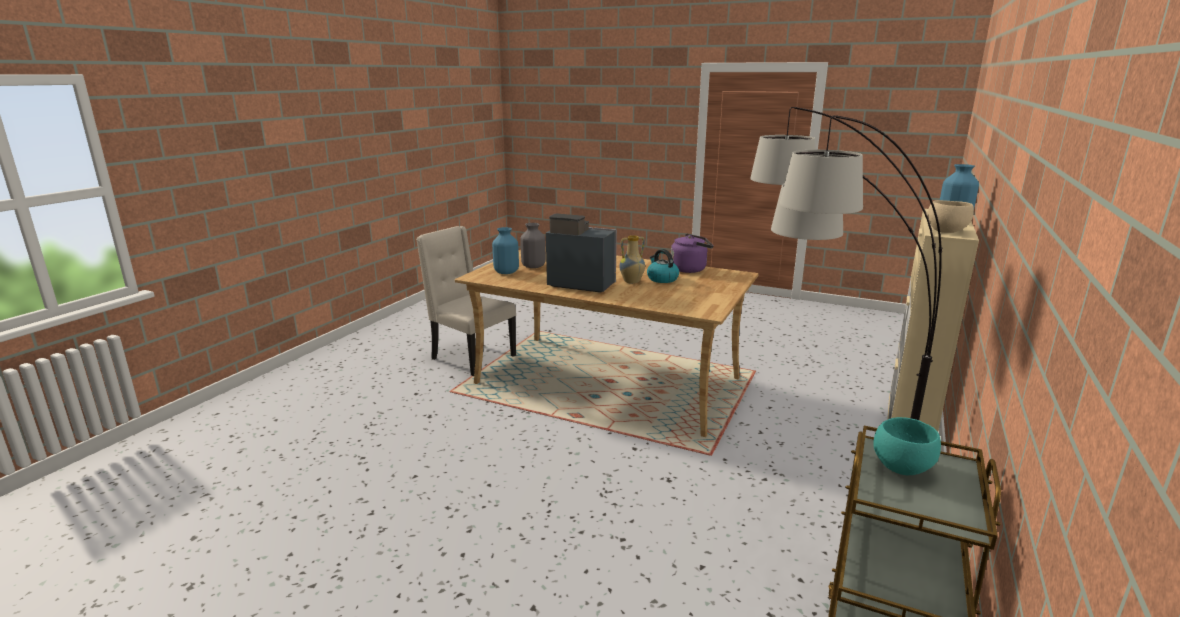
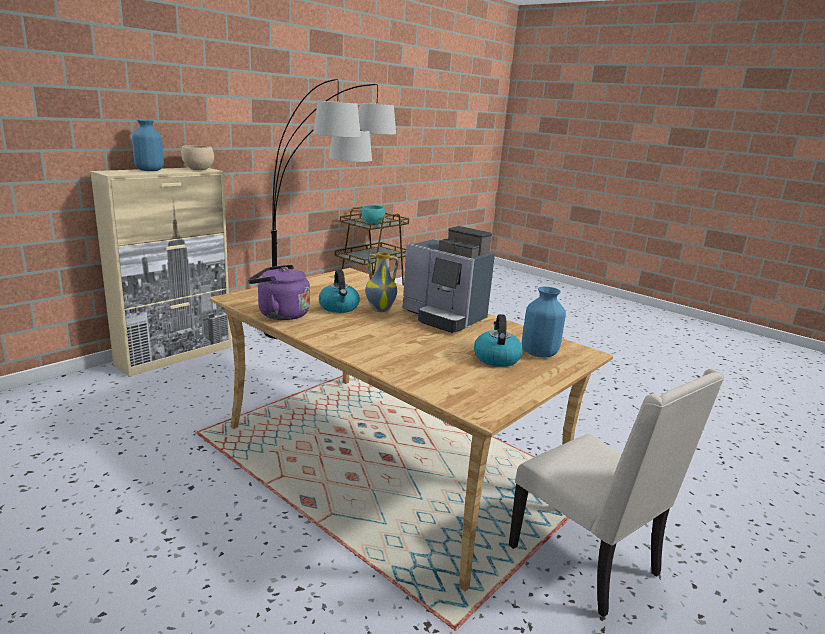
camera: 165 degrees left, 0 degrees up
grey vase [520,223,546,268] -> kettle [474,314,523,367]

